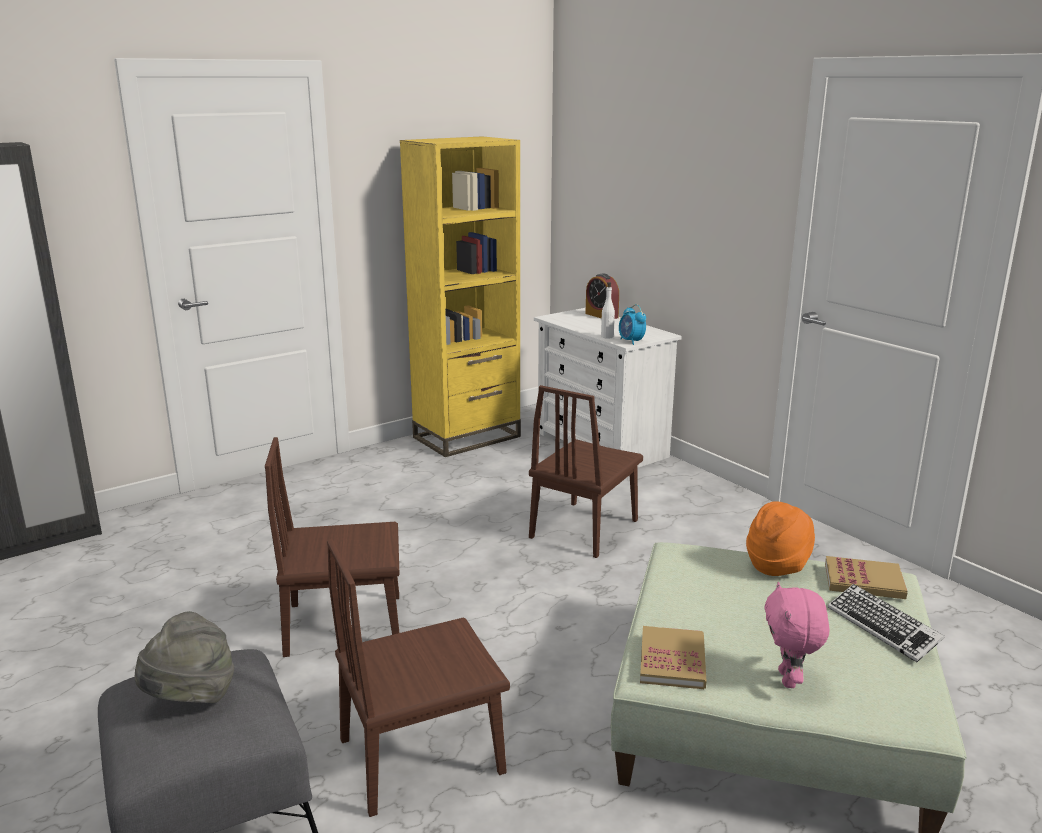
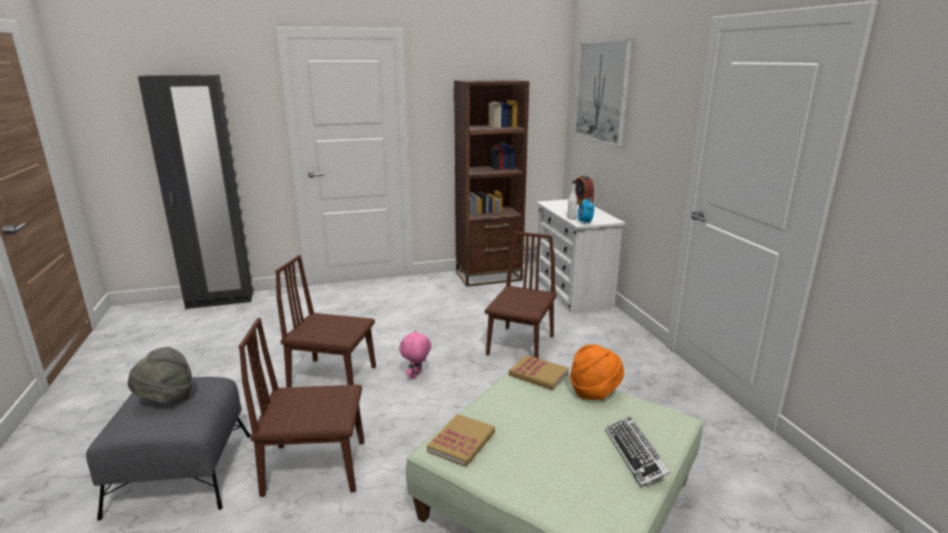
camera: 20 degrees right, 0 degrees up
yellow bookcase [400,137,521,457] -> brown bookcase [454,80,530,287]
brown chair [529,385,643,558] -> brown chair turned 150 degrees clockwise [485,231,557,358]
pink plush toy [764,582,829,688] -> pink plush toy moved to [400,330,431,379]
book [825,556,907,599] -> book moved to [509,355,569,390]
none -> picture [574,39,632,148]

